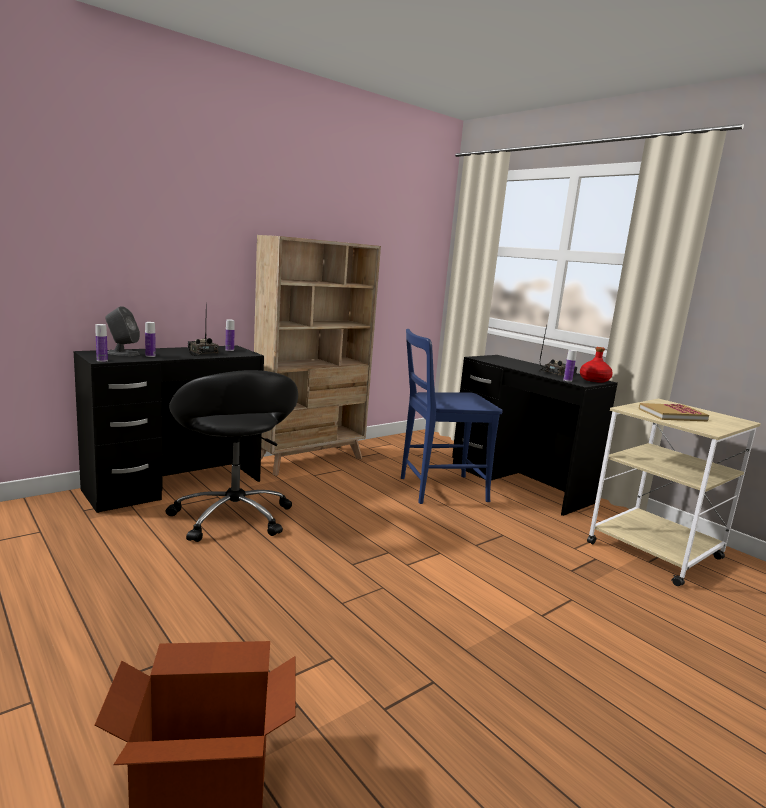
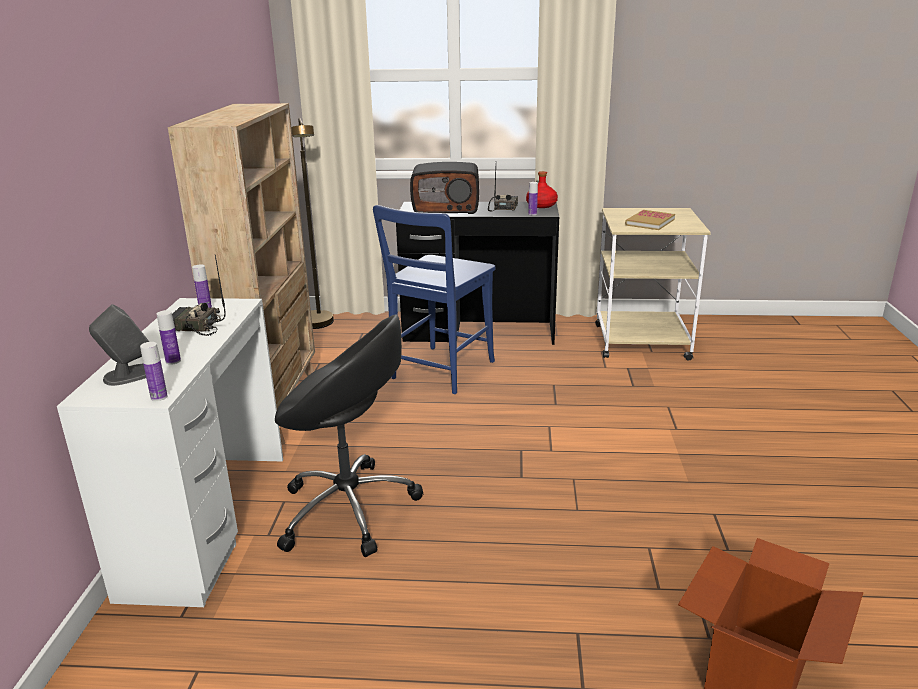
camera: 45 degrees left, 10 degrees up
black desk [74,345,264,513] -> white desk [57,298,283,607]
none -> brown floor lamp [291,118,334,329]
none -> radio [410,162,479,214]

